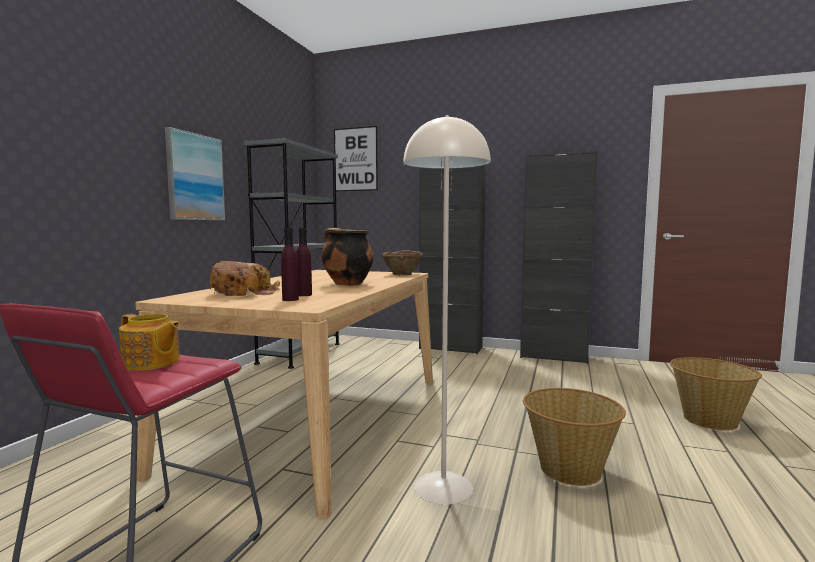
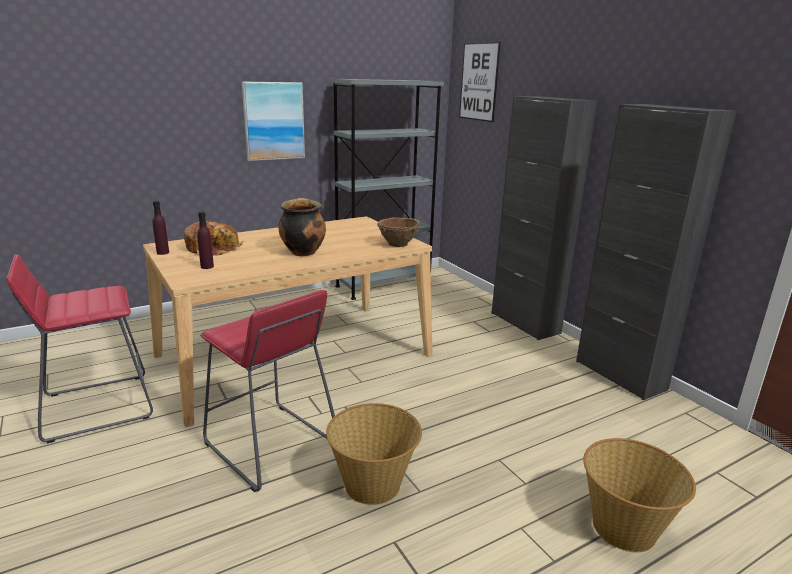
camera: 40 degrees right, 15 degrees up
teapot [119,314,180,371] -> none
purple bottle [296,228,312,296] -> purple bottle moved to [153,201,169,255]
beige floor lamp [403,115,490,505] -> red stool [200,290,335,492]

